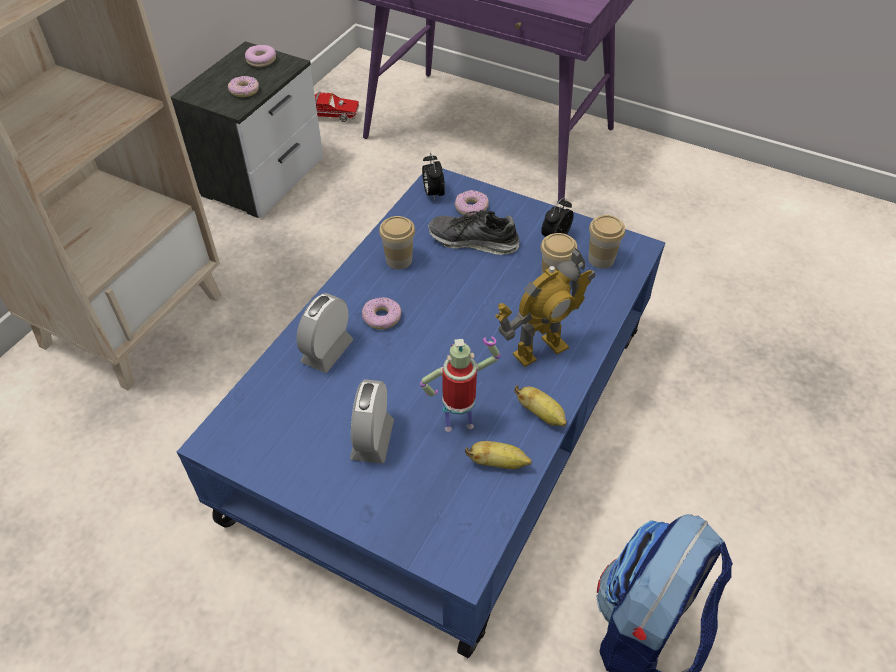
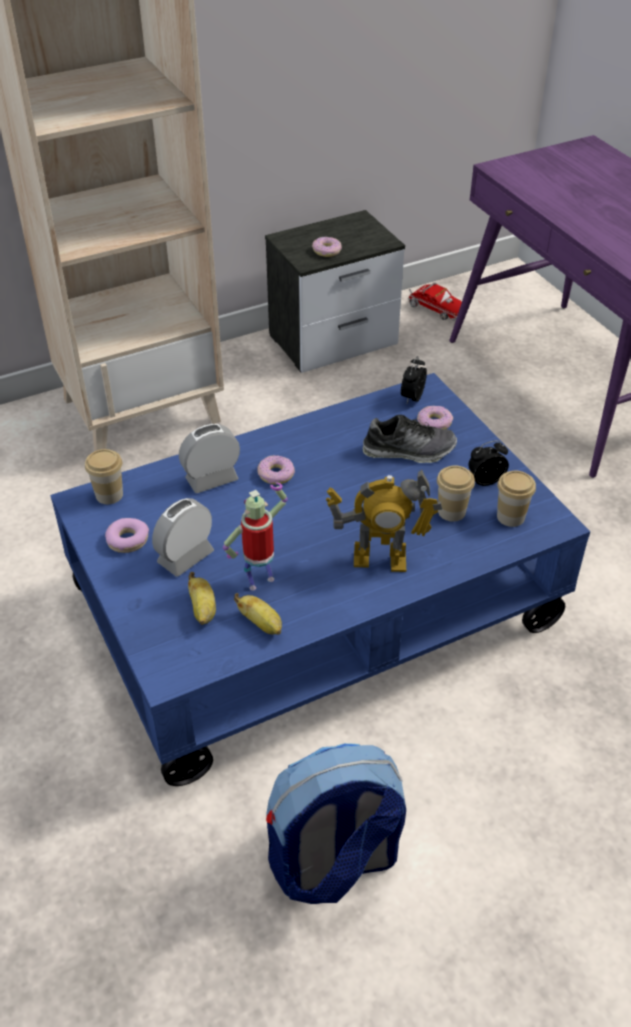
camera: 35 degrees right, 5 degrees down
donut [245,45,276,67] -> donut moved to [105,518,149,553]
cup [379,216,415,269] -> cup moved to [85,449,123,504]
toy robot [420,336,501,432] -> toy robot turned 60 degrees counterclockwise [223,482,288,591]
shoe [428,210,519,255] -> shoe turned 135 degrees clockwise [363,415,457,463]
banana [514,385,567,427] -> banana moved to [188,572,216,625]

